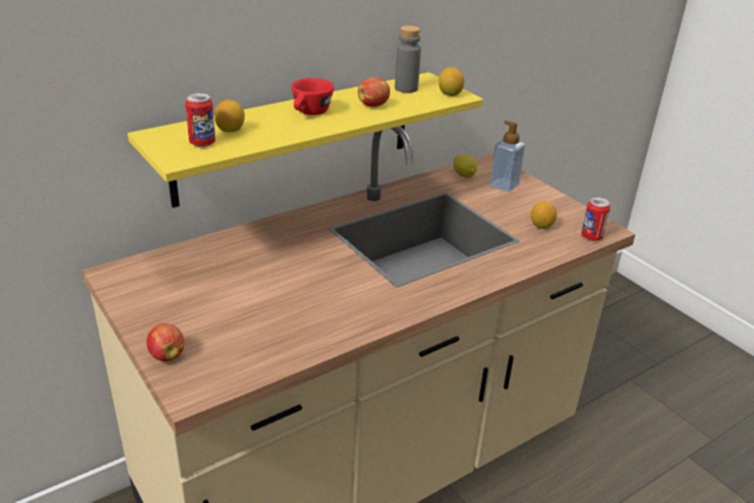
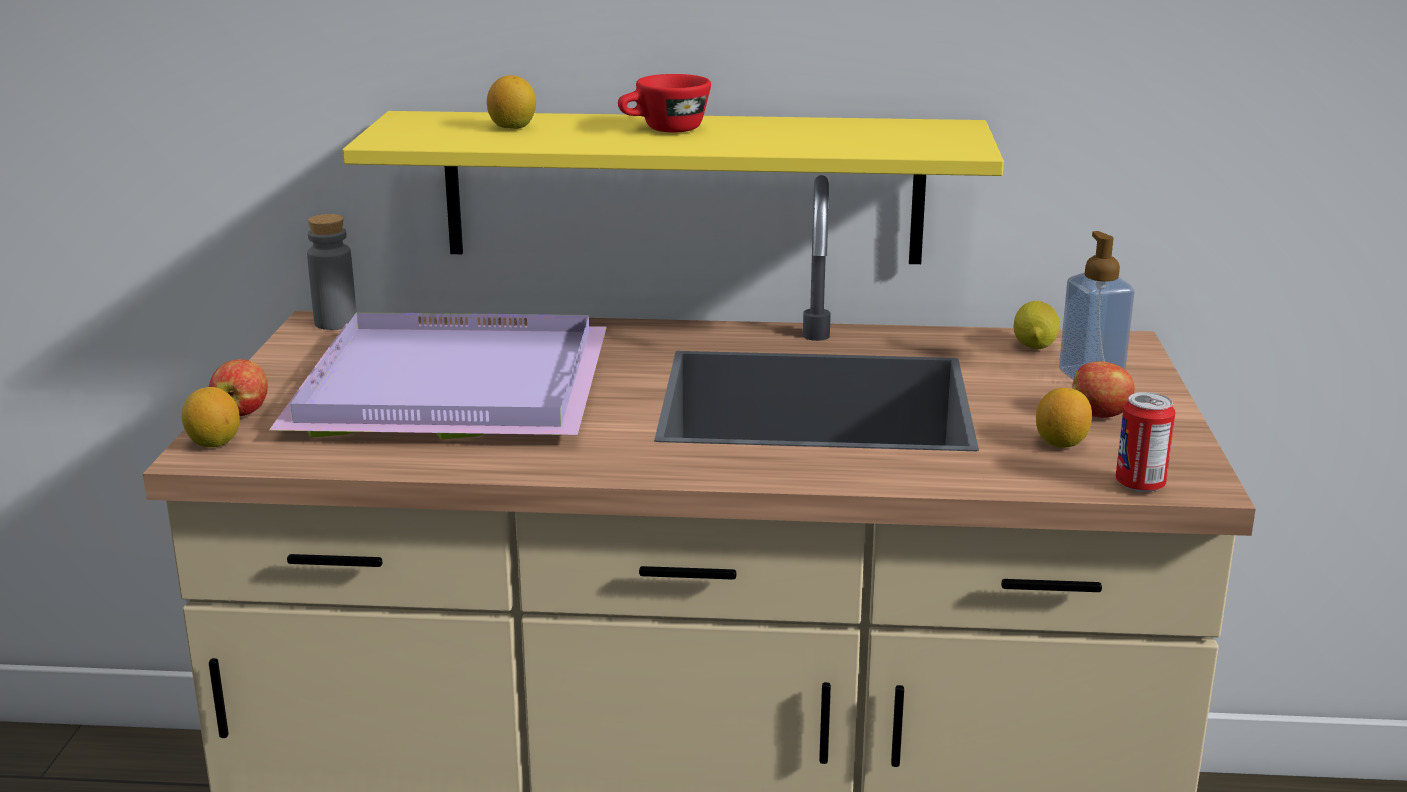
camera: 40 degrees right, 10 degrees down
can [185,93,215,147] -> none
apple [358,78,390,107] -> apple moved to [1072,361,1135,418]
grey bottle [395,26,421,93] -> grey bottle moved to [307,214,356,330]
lemon [438,67,464,96] -> lemon moved to [181,387,240,447]
none -> purple tray [269,312,607,439]

